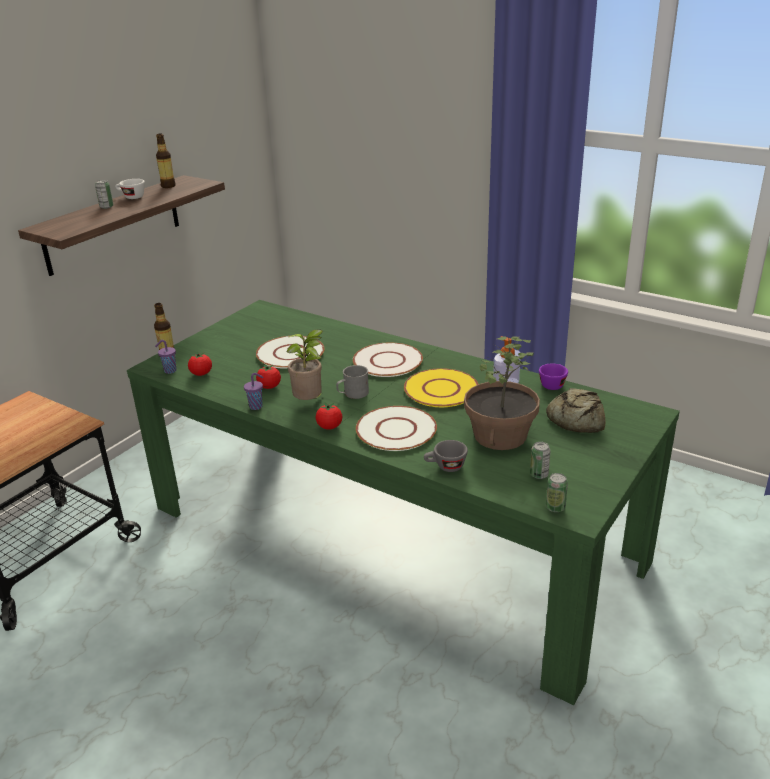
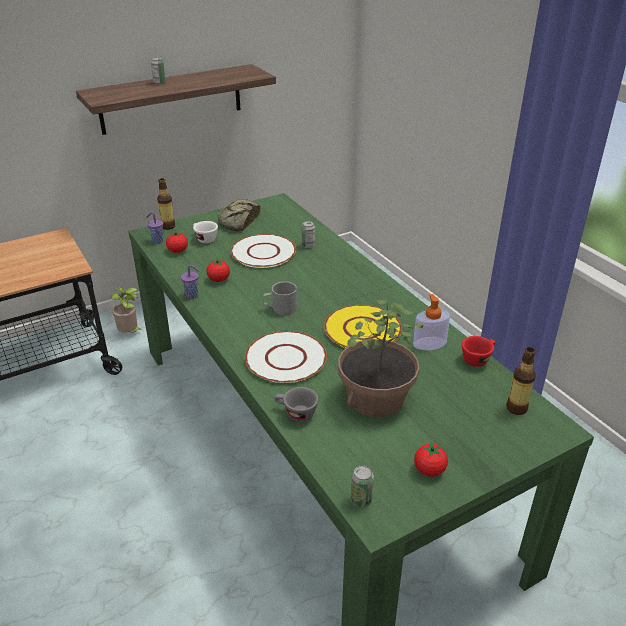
camera: 25 degrees right, 5 degrees up
white cup [115,179,145,199] -> white cup moved to [193,221,218,243]
bottle [156,133,175,188] -> bottle moved to [506,347,536,415]
potted plant [287,329,323,400] -> potted plant moved to [111,287,143,333]
tomato [316,402,342,430] -> tomato moved to [414,441,448,477]
white plate [353,343,423,377] -> none
can [530,442,551,479] -> can moved to [302,221,315,249]
purple cup [539,364,568,390] -> red cup [462,336,495,367]
bread [546,388,606,433] -> bread moved to [218,199,260,231]

